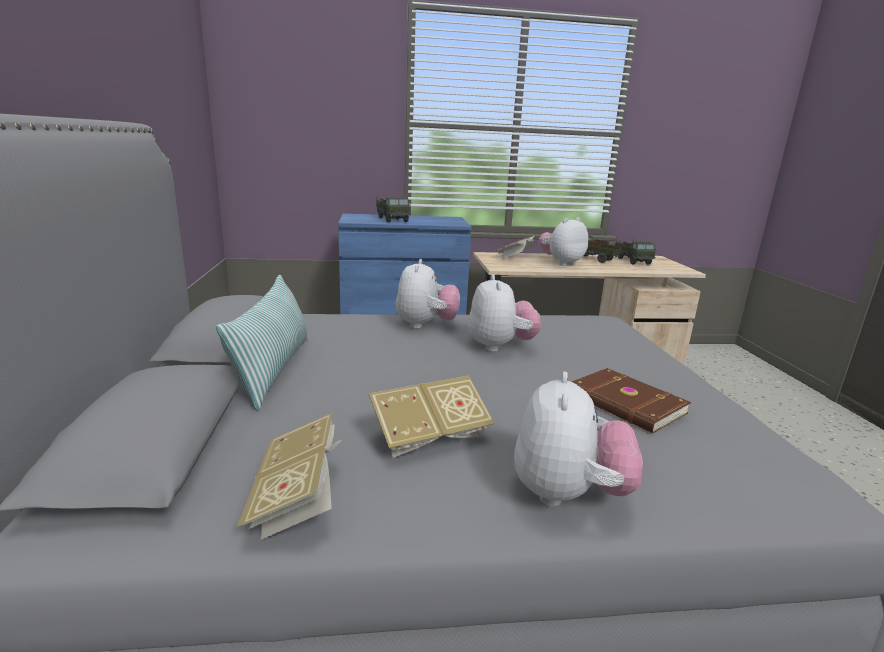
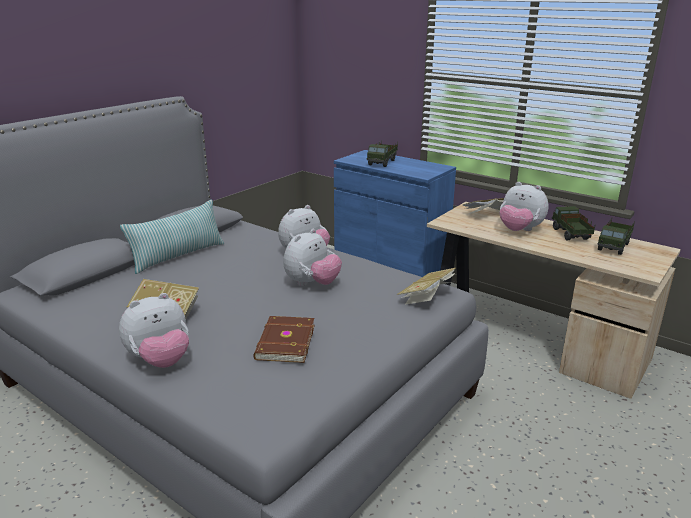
camera: 45 degrees right, 5 degrees up
book [238,413,341,540] -> book moved to [397,268,455,305]
plush toy [539,217,588,266] -> plush toy turned 150 degrees counterclockwise [500,182,549,231]

